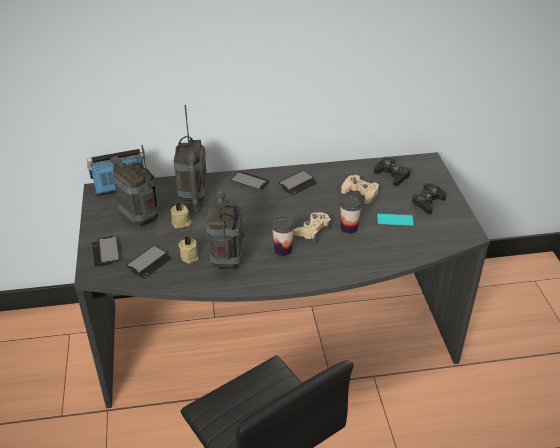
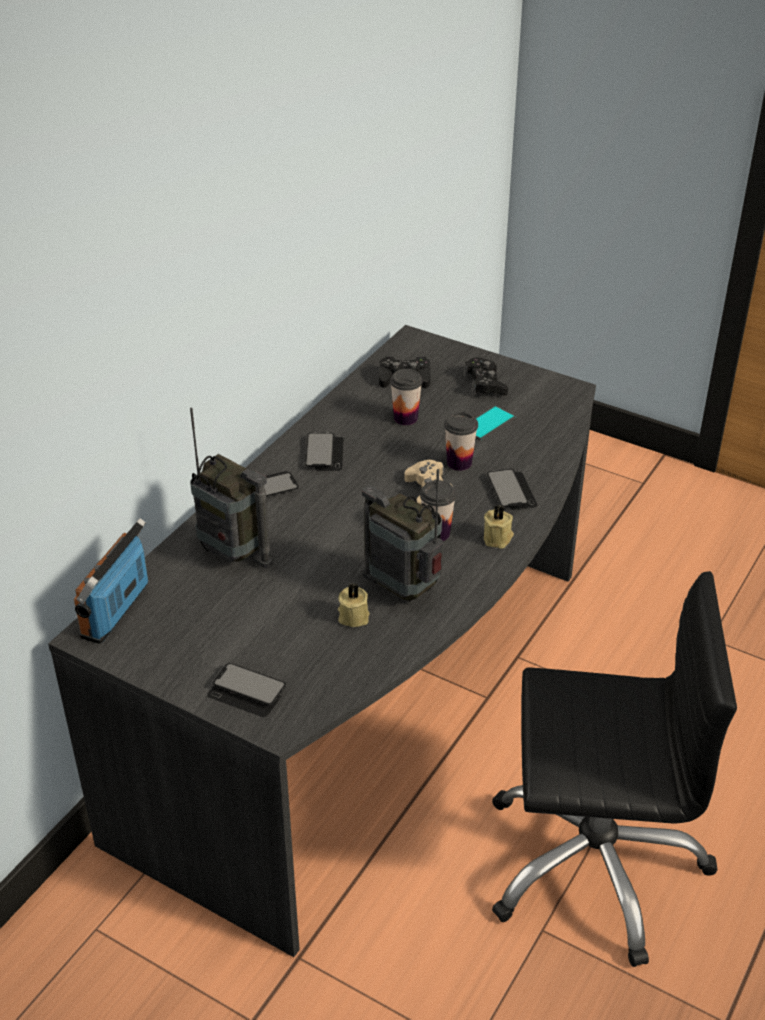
camera: 50 degrees left, 0 degrees up
radio [110,145,159,227] -> none
phone [126,246,172,279] -> phone moved to [487,469,538,510]
beige candle [170,202,191,228] -> beige candle moved to [484,506,514,549]
beige game controller [341,175,379,204] -> cup [390,369,423,425]

